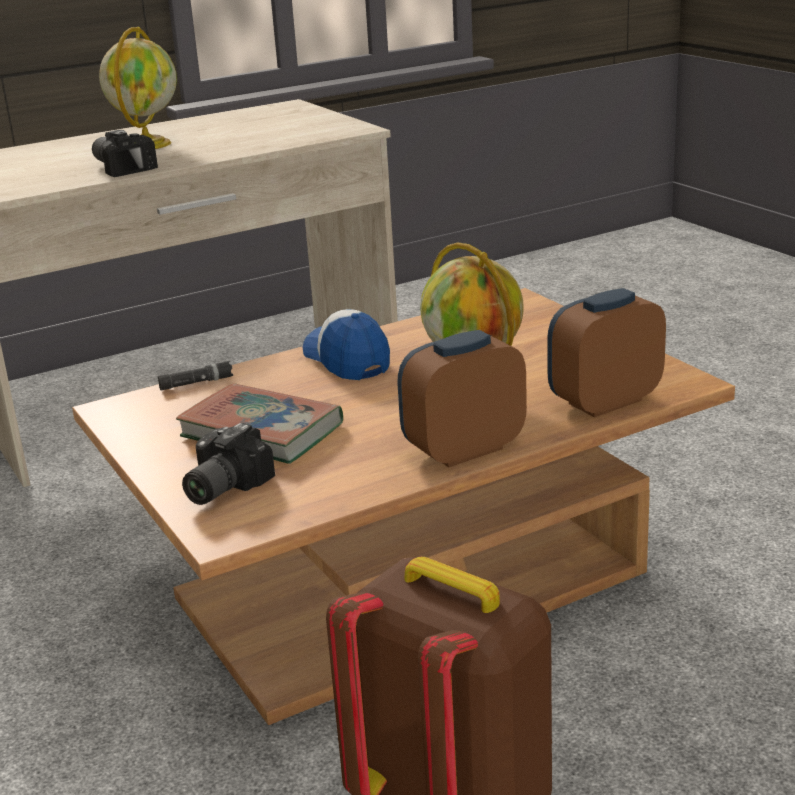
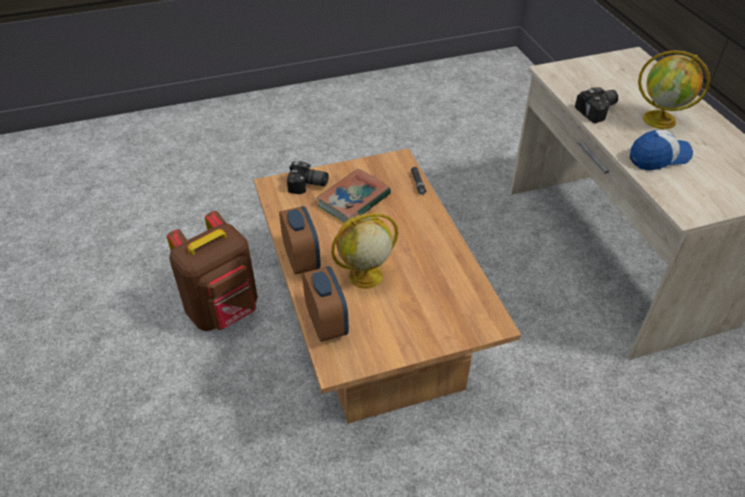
camera: 100 degrees right, 20 degrees up
camera [182,423,275,505] -> camera turned 150 degrees clockwise [287,161,328,194]
cap [303,309,390,380] -> cap moved to [630,130,693,171]

